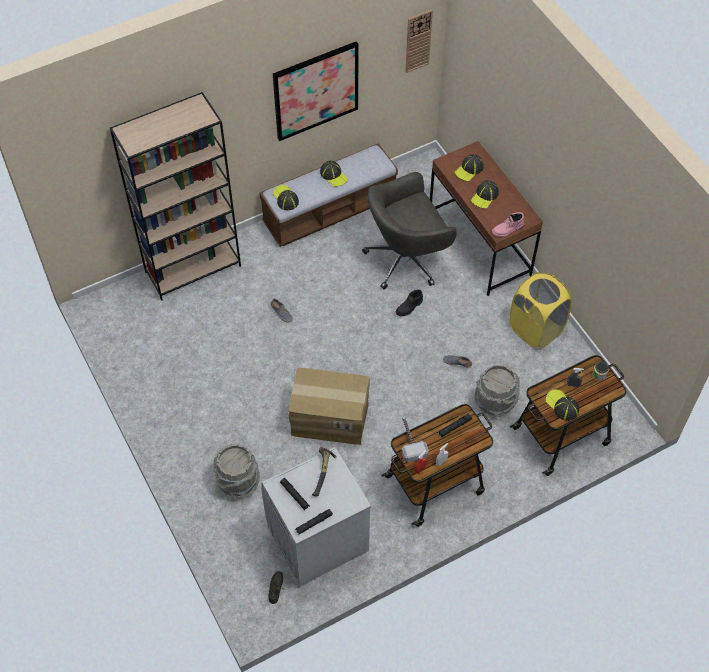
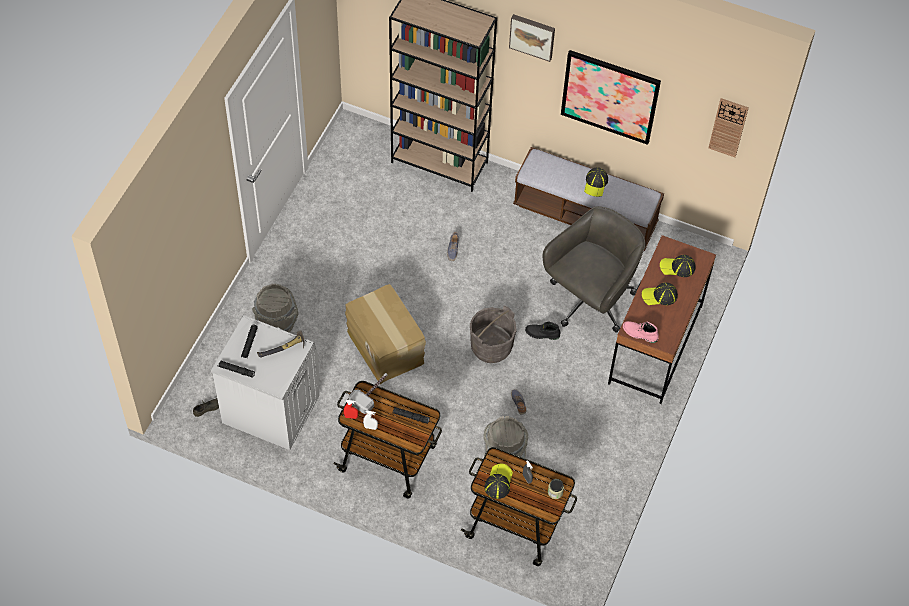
camera: 50 degrees right, 0 degrees up
cap [273,185,299,210] -> none
grey office chair [362,172,457,290] -> grey office chair turned 105 degrees clockwise [543,206,646,332]
yellow laundry basket [509,272,572,349] -> none
none -> grey bucket [470,305,517,363]
none -> picture [509,14,555,62]

